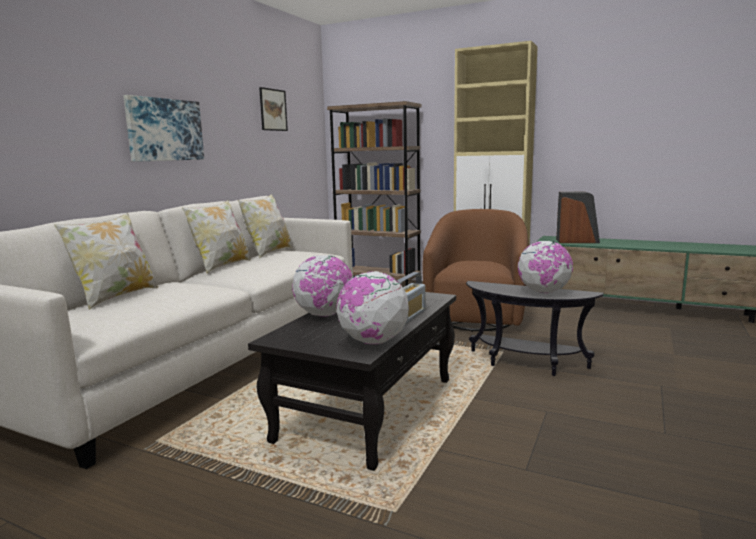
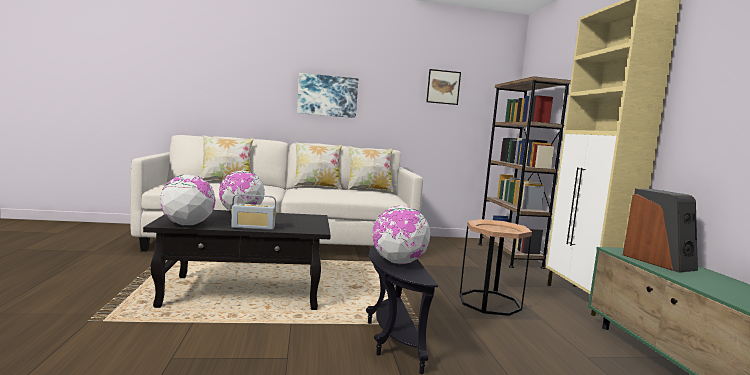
camera: 55 degrees right, 5 degrees down
brown armchair [422,209,528,332] -> brown side table [460,219,532,316]

